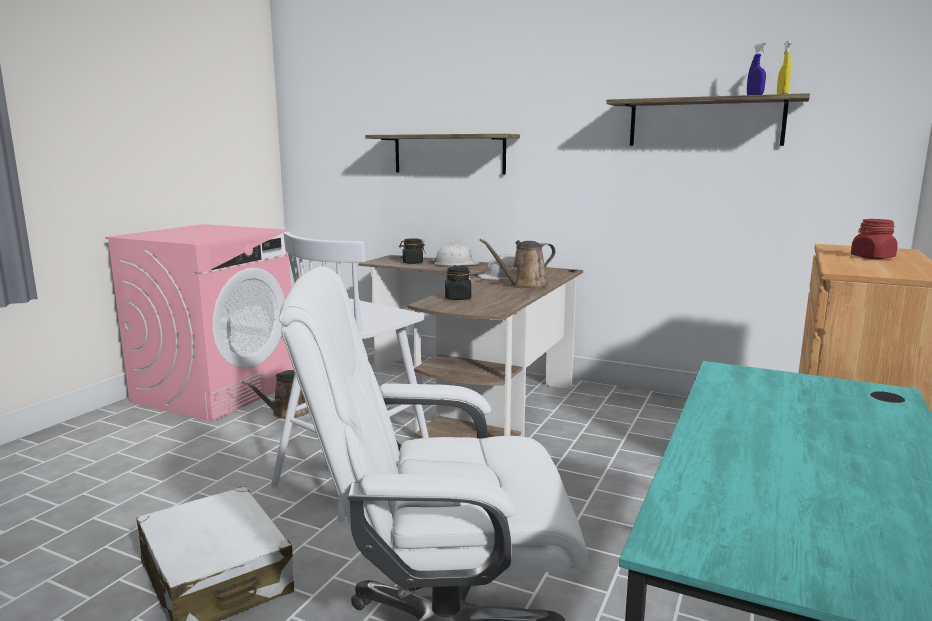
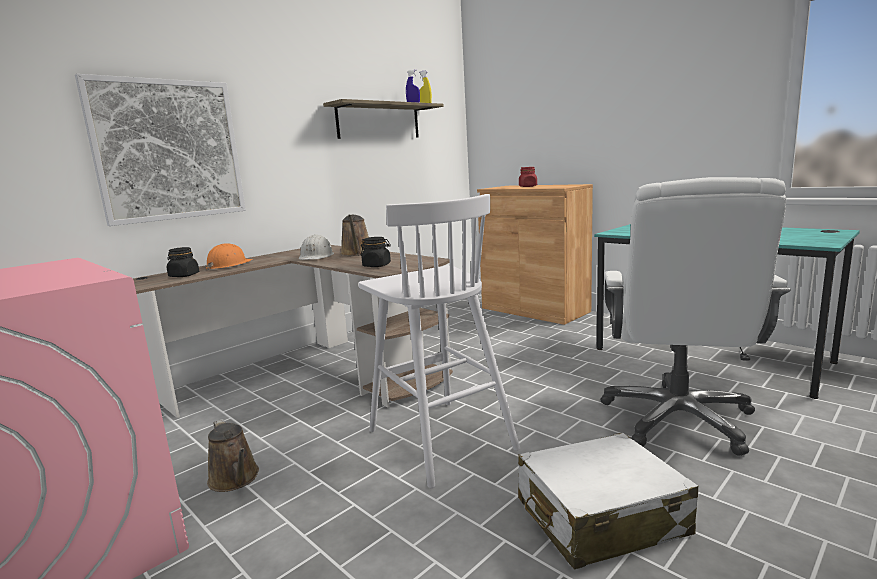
camera: 70 degrees left, 0 degrees up
shelf [365,134,520,174] -> picture [75,74,246,226]
white hard hat [431,243,480,266] -> orange hard hat [206,243,253,270]

